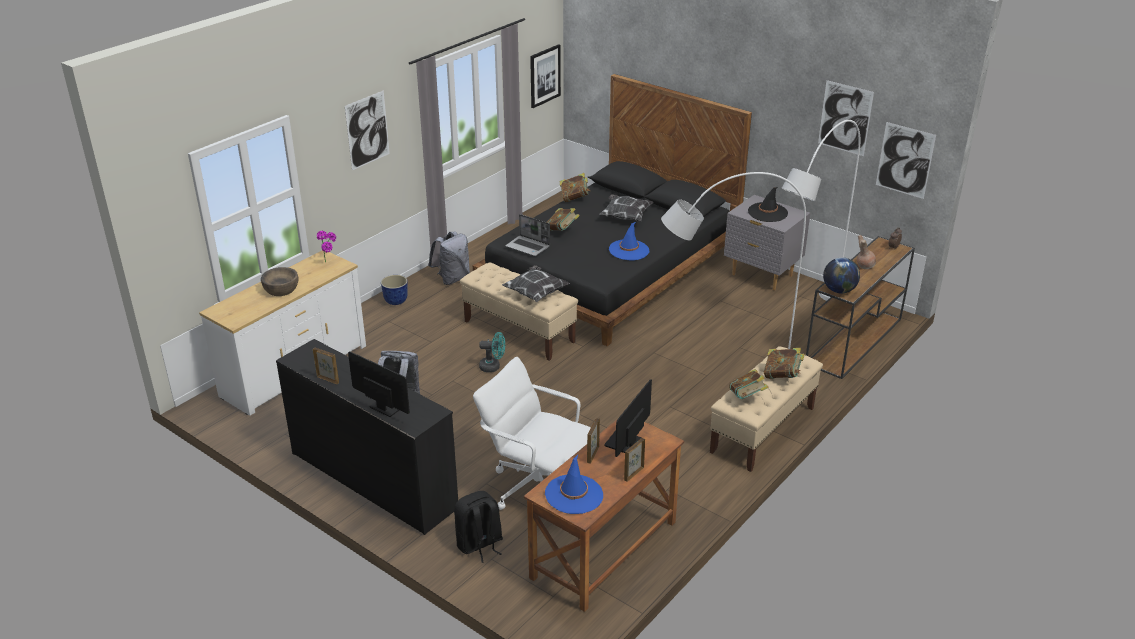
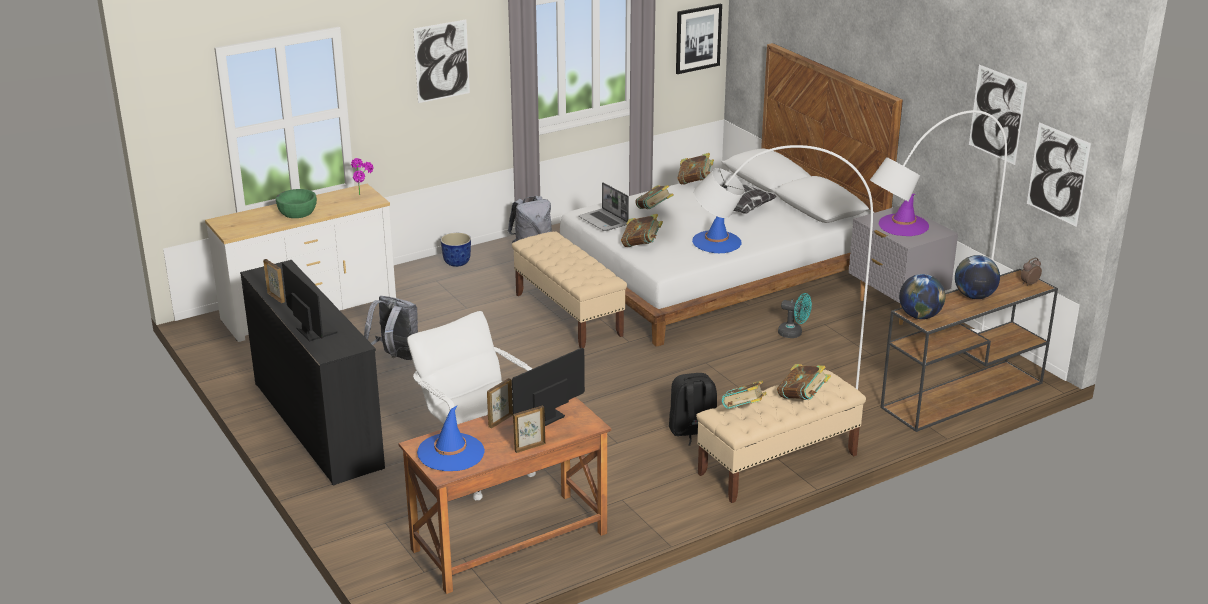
camera: 20 degrees right, 5 degrees down
brown bowl [261,267,298,296] -> green bowl [276,189,317,218]
black backpack [454,491,503,563] -> black backpack moved to [669,373,717,446]
black bed [473,74,752,346] -> white bed [559,43,903,347]
turquoise fan [479,332,505,372] -> turquoise fan moved to [778,293,812,338]
pillow [502,265,570,302] -> none
black hat [748,187,788,222] -> purple hat [879,194,929,236]
brown vase [857,235,876,269] -> globe [955,255,1000,299]
none -> book [621,214,663,247]

